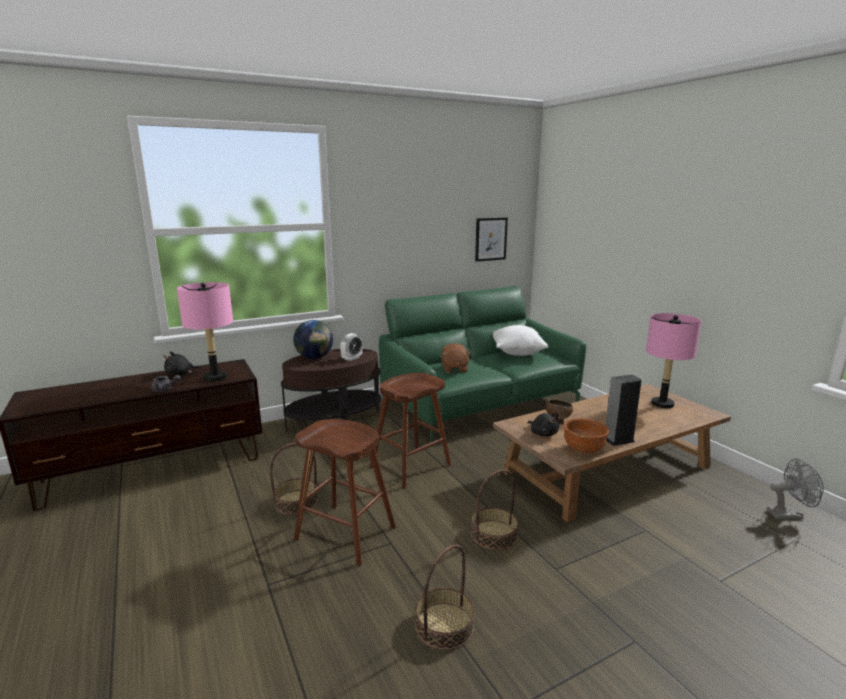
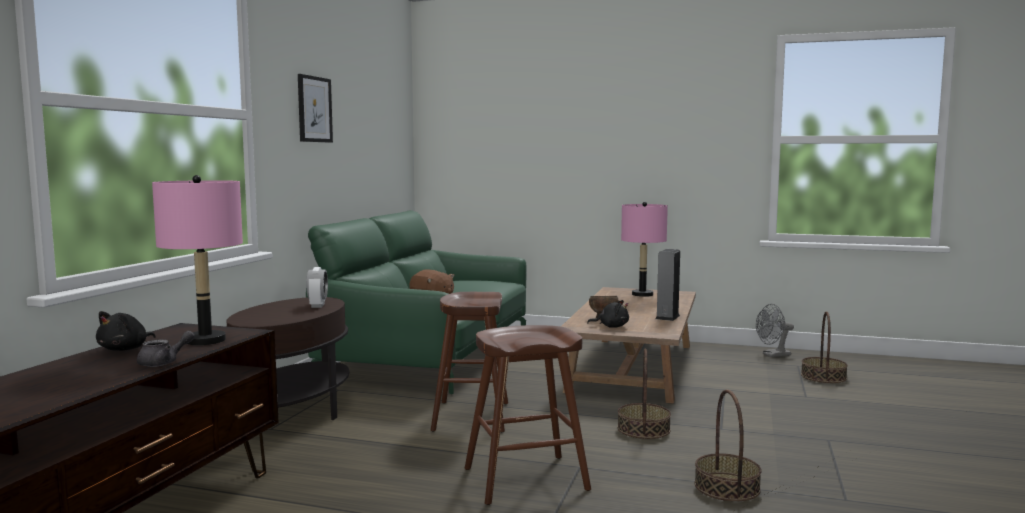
camera: 45 degrees left, 10 degrees down
basket [270,442,318,515] -> basket moved to [801,312,848,383]
globe [293,320,333,359] -> none
picture [475,217,508,262] -> picture moved to [298,74,333,143]
white pillow [493,325,549,356] -> none
brown bowl [563,418,609,453] -> none
grey fan [767,459,824,519] -> grey fan turned 150 degrees counterclockwise [756,304,794,357]

